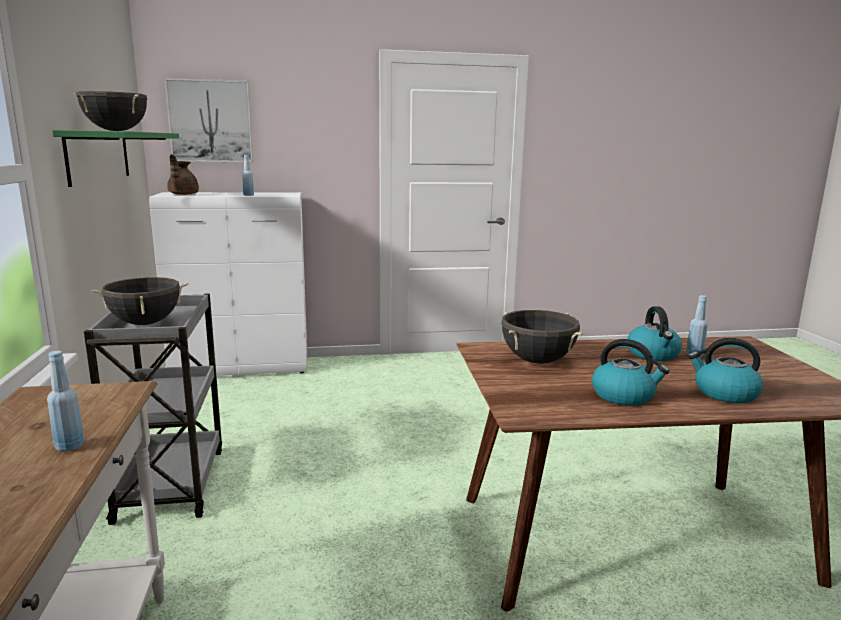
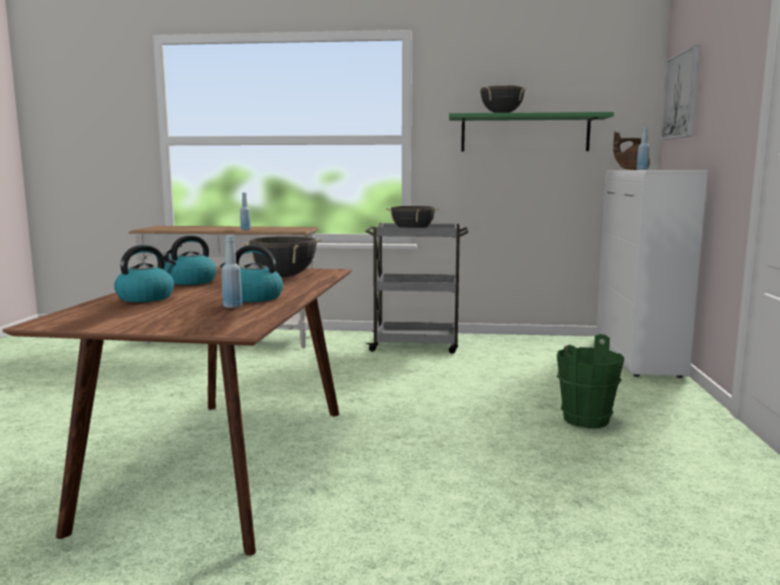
camera: 105 degrees right, 5 degrees down
none -> green bucket [557,334,624,428]

